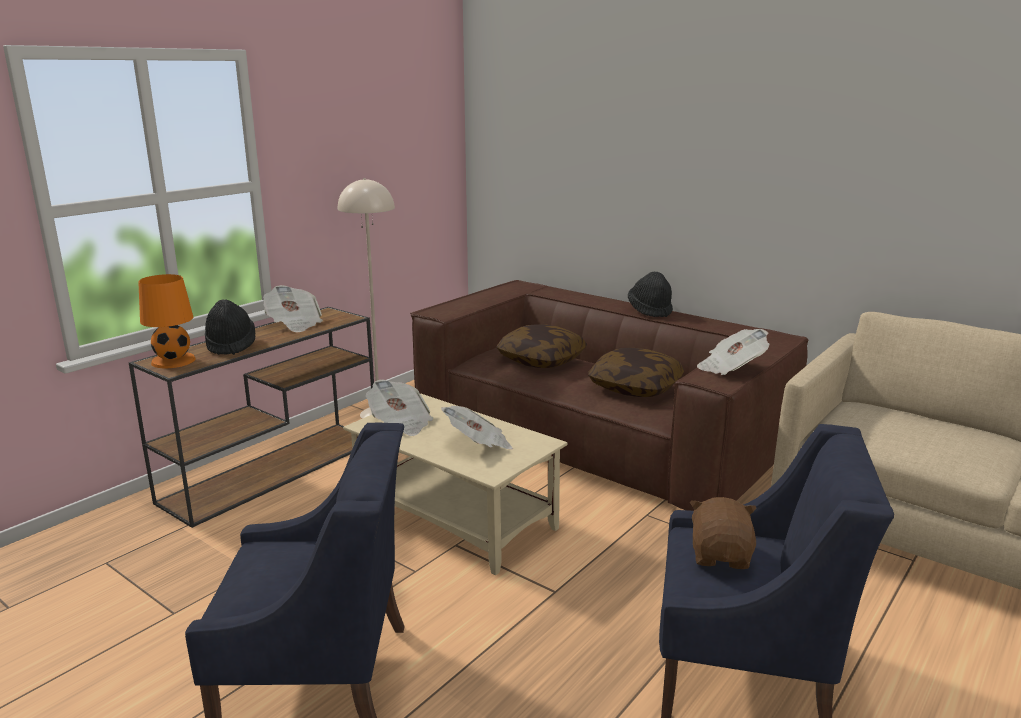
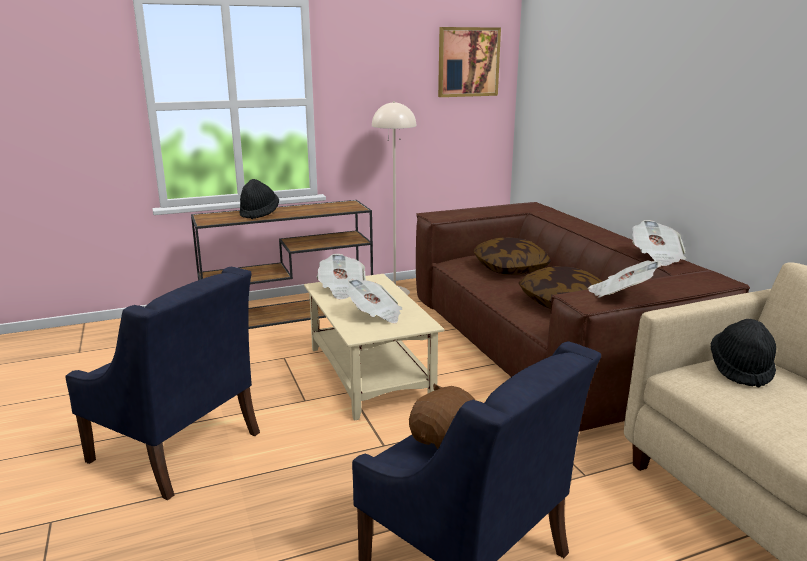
camera: 30 degrees right, 0 degrees up
orange table lamp [138,274,196,368] -> none
newspaper [263,285,323,333] -> newspaper moved to [632,220,686,266]
black hat [628,272,673,317] -> black hat moved to [710,319,776,387]
none -> picture [438,27,501,97]

